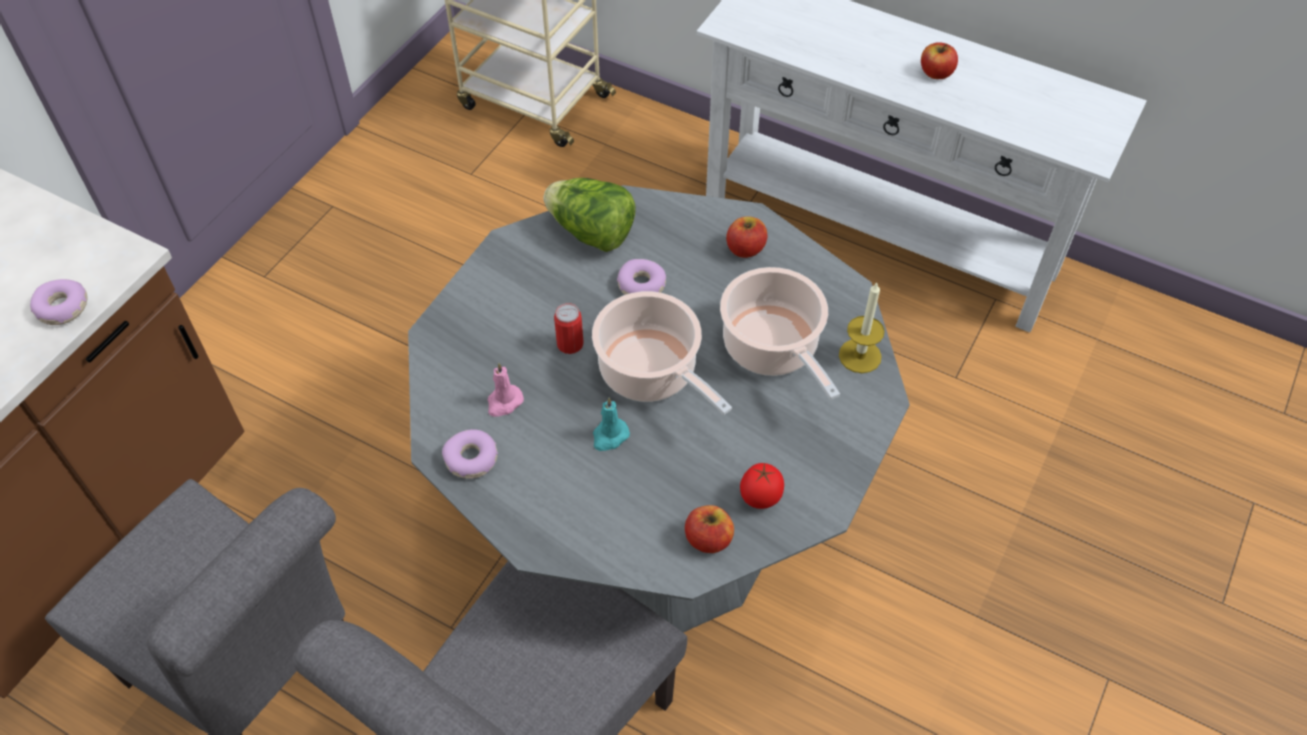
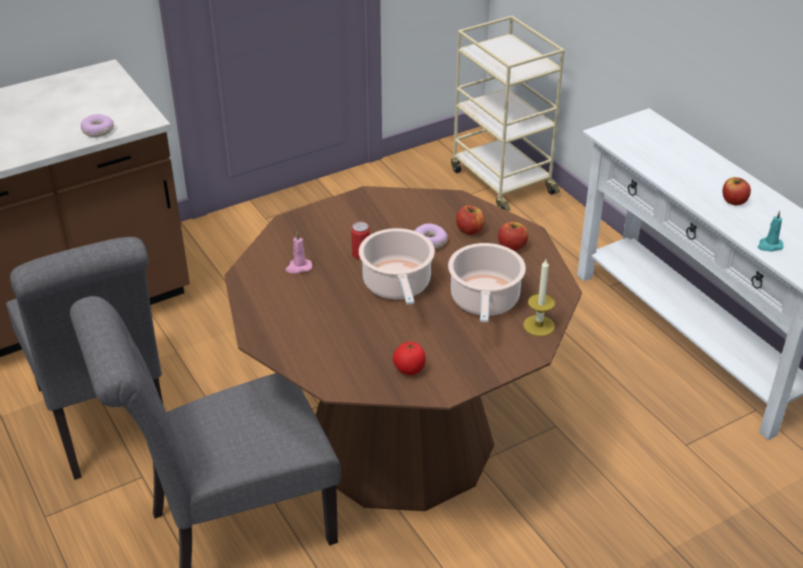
camera: 30 degrees right, 15 degrees down
grey dining table [408,185,910,632] -> brown dining table [224,186,582,511]
donut [442,429,498,479] -> none
lettuce [543,178,636,252] -> none
turquoise candle [593,398,630,451] -> turquoise candle moved to [758,211,783,251]
apple [685,505,734,553] -> apple moved to [456,205,485,235]

